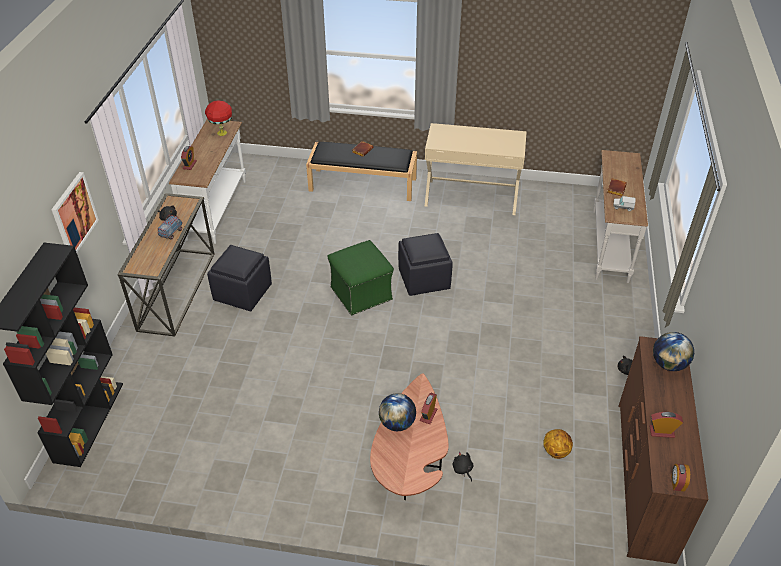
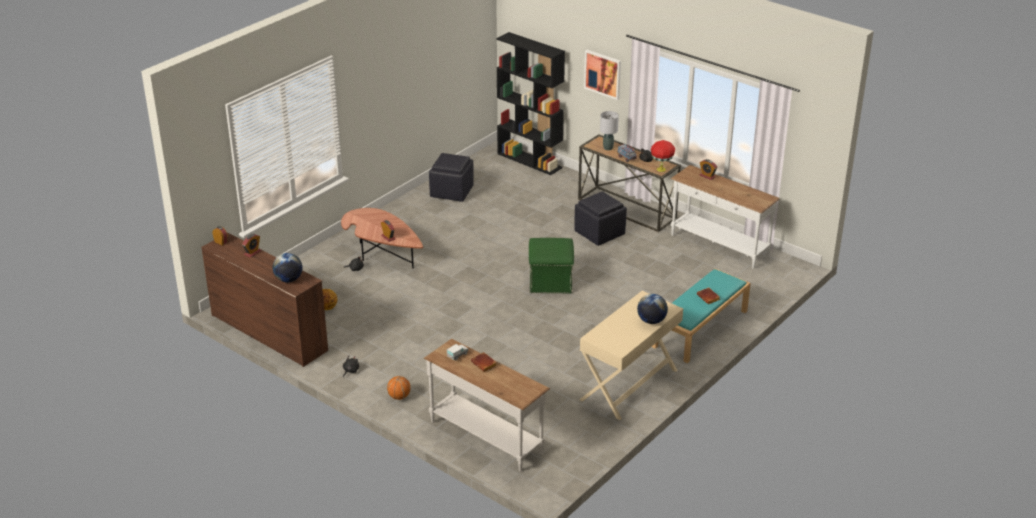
camera: 120 degrees right, 10 degrees down
red table lamp [205,100,232,136] -> red table lamp moved to [651,140,675,172]
black bench [306,142,417,201] -> turquoise bench [652,268,751,363]
globe [379,393,416,431] -> globe moved to [637,294,668,324]
black ottoman [398,233,453,296] -> black ottoman moved to [429,153,474,202]
none -> basketball [387,376,411,400]
none -> grey table lamp [600,111,619,150]

